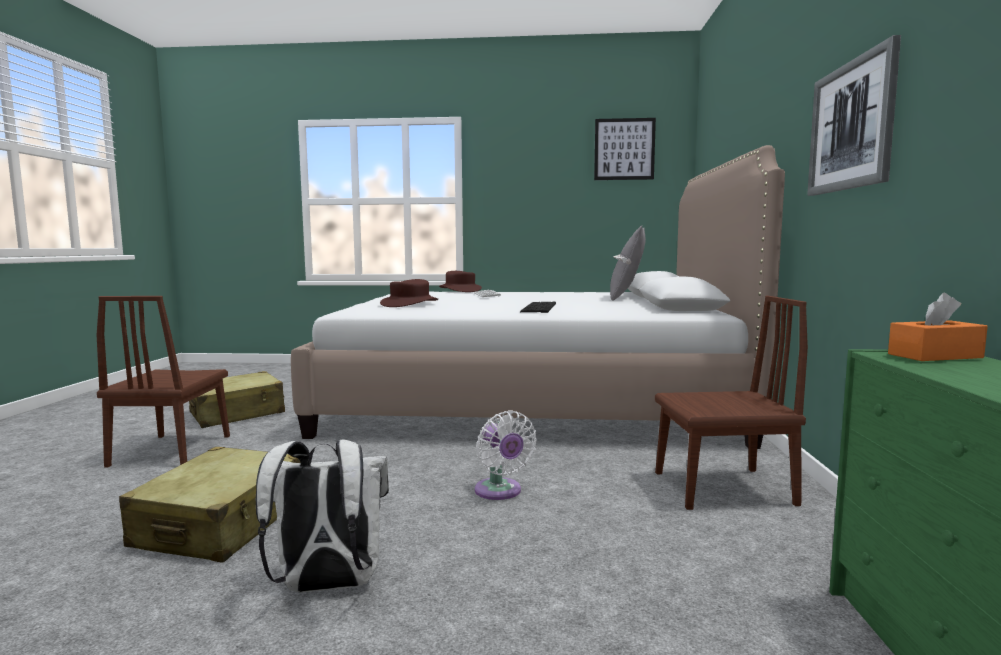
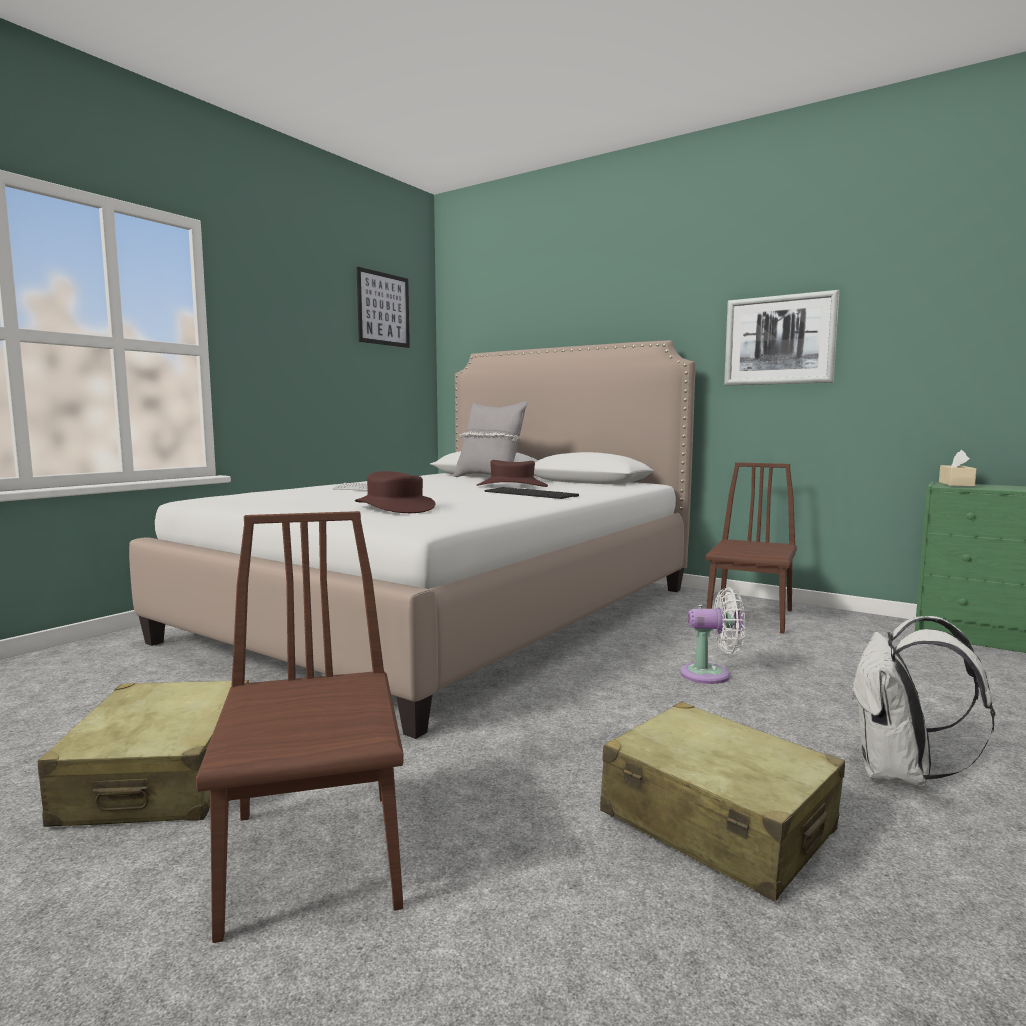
camera: 60 degrees left, 0 degrees up
brown chair [97,296,230,468] -> brown chair turned 135 degrees counterclockwise [196,511,404,943]
brown hat [439,271,482,292] -> brown hat moved to [477,460,548,487]
orange tissue box [888,293,988,361] -> beige tissue box [939,450,977,487]

